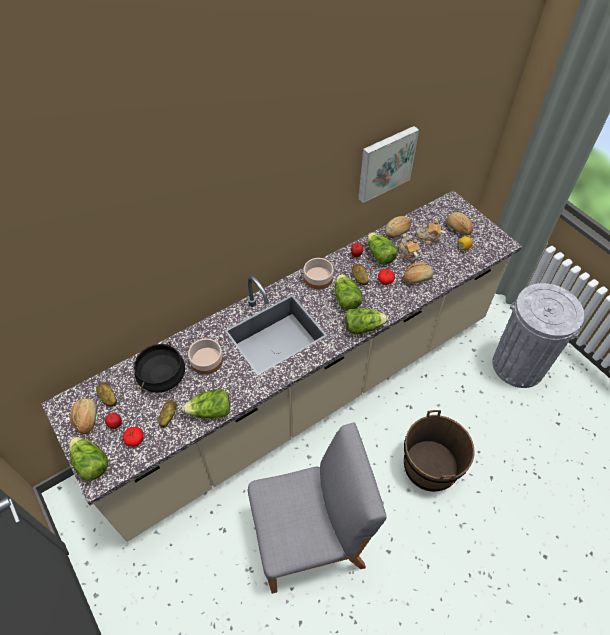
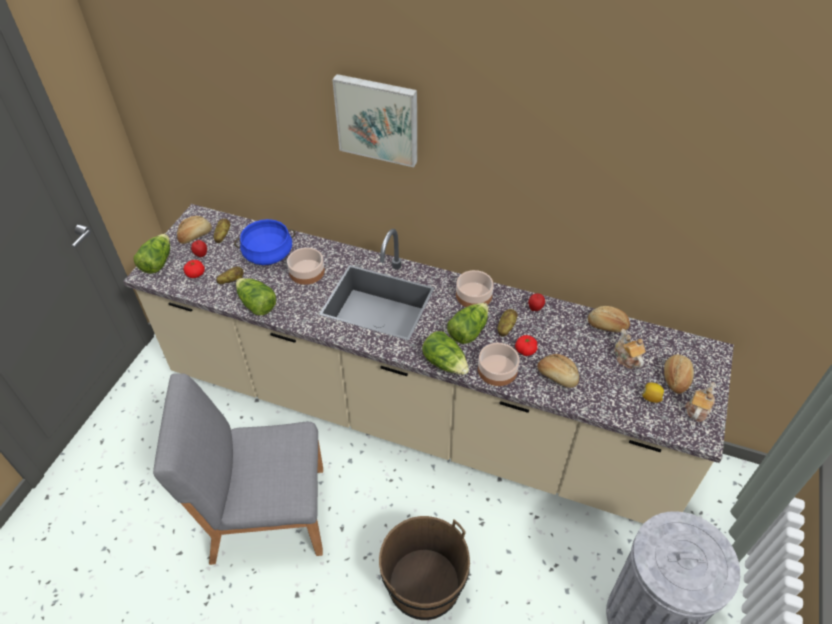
camera: 55 degrees right, 5 degrees down
black cooking pot [134,342,185,393] -> blue cooking pot [234,219,296,265]
grey chair [248,423,387,594] -> grey chair turned 135 degrees clockwise [153,374,323,565]
picture [358,126,419,203] -> picture moved to [332,74,417,167]
lettuce [368,233,398,265] -> none
teapot [399,233,420,262] -> teapot moved to [685,382,716,422]
none -> bowl [478,343,520,386]

